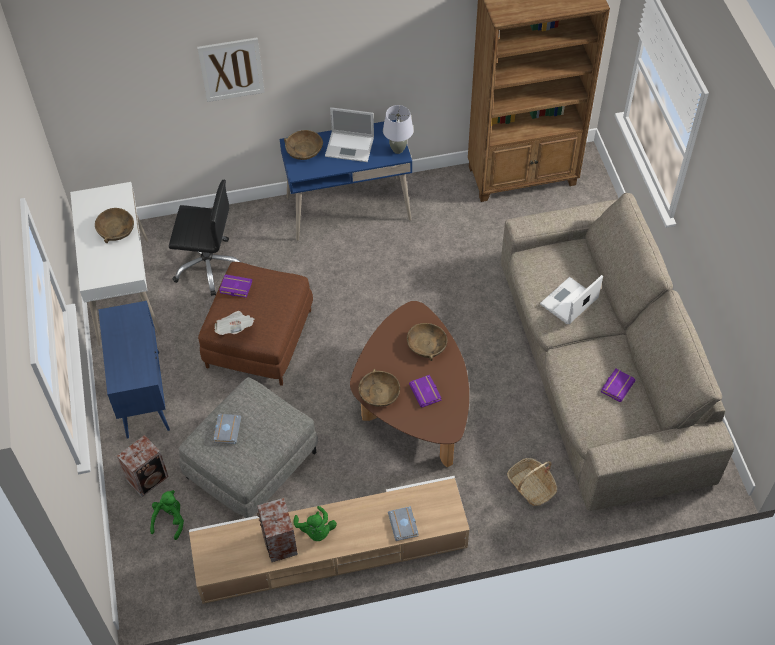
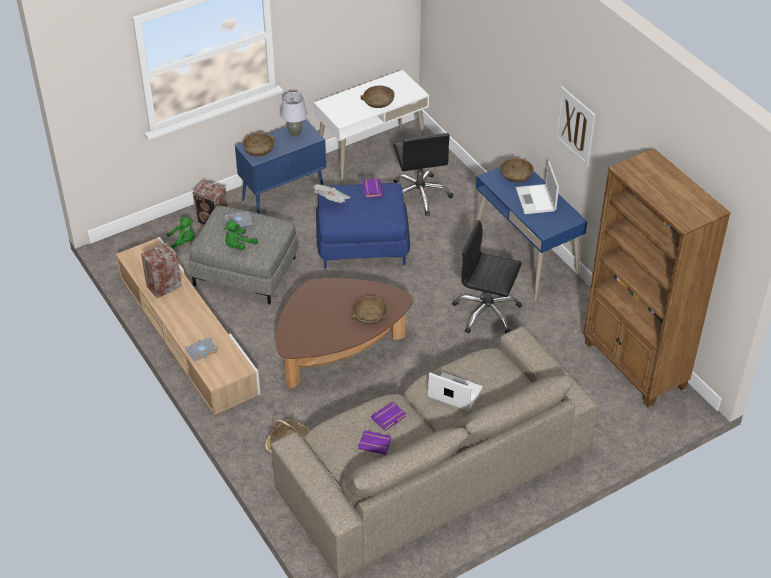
camera: 70 degrees right, 10 degrees down
picture [197,37,265,102] -> picture moved to [555,86,596,167]
brown ottoman [198,262,313,386] -> blue ottoman [316,183,410,268]
green plush toy [293,506,337,541] -> green plush toy moved to [224,220,258,250]
brown bowl [358,369,400,407] -> brown bowl moved to [243,133,275,156]
grey table lamp [383,105,414,154] -> grey table lamp moved to [281,92,307,136]
purple book [409,375,441,408] -> purple book moved to [371,402,406,431]
none -> black office chair [453,220,522,334]

